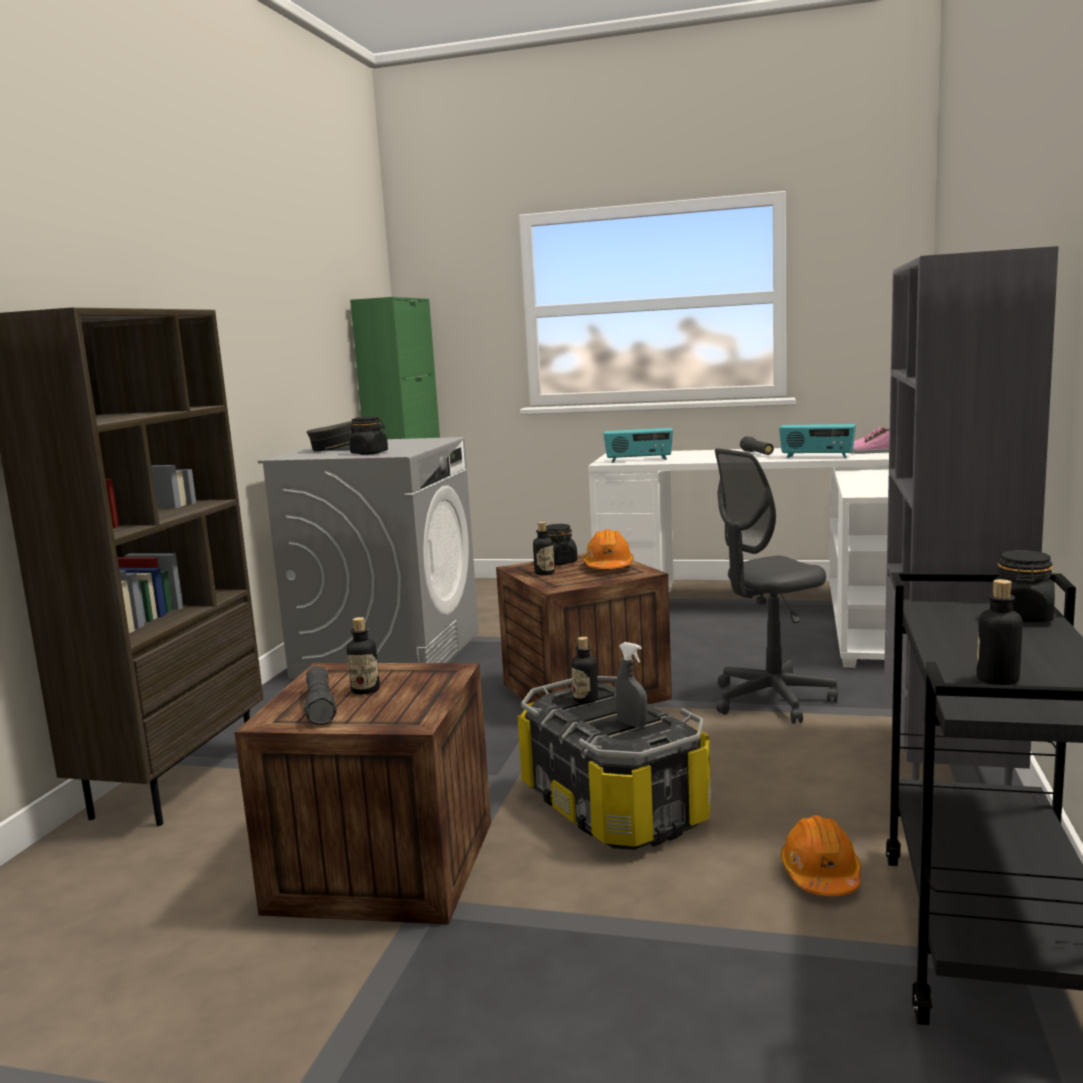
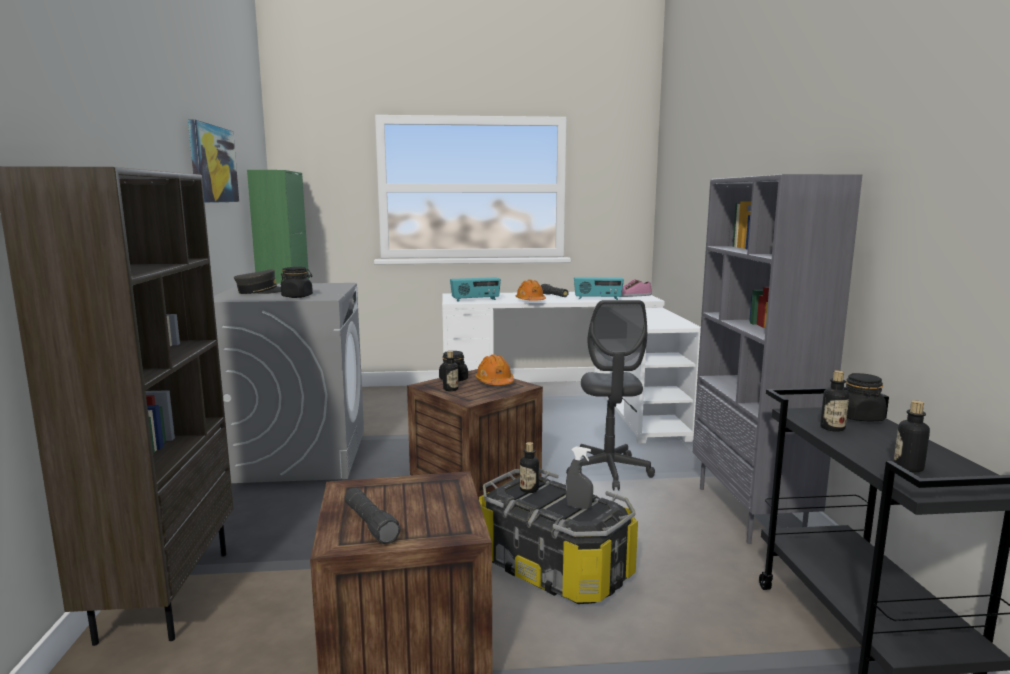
camera: 20 degrees left, 0 degrees up
bottle [347,617,380,695] -> bottle moved to [820,370,849,432]
grey office chair [715,448,838,724] -> grey office chair turned 45 degrees counterclockwise [566,300,655,491]
orange hard hat [780,815,861,896] -> orange hard hat moved to [516,279,546,301]
none -> picture [188,119,239,203]

